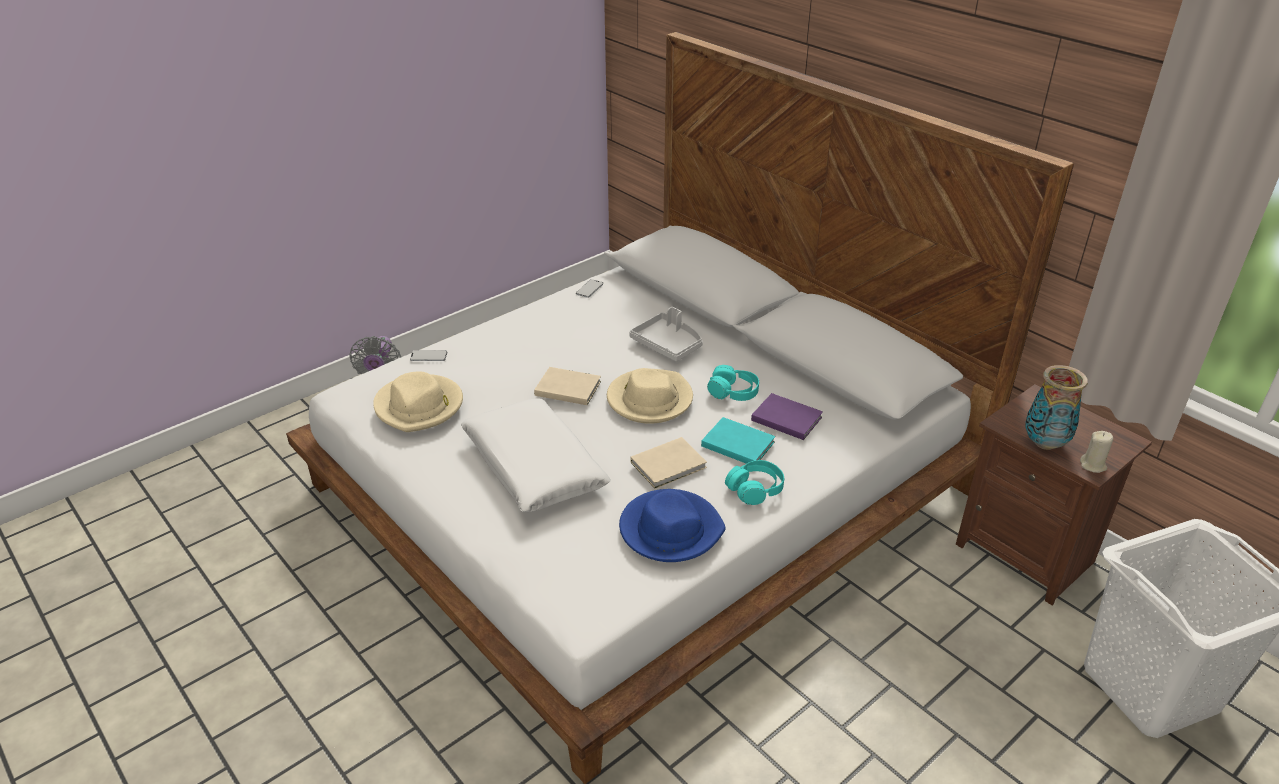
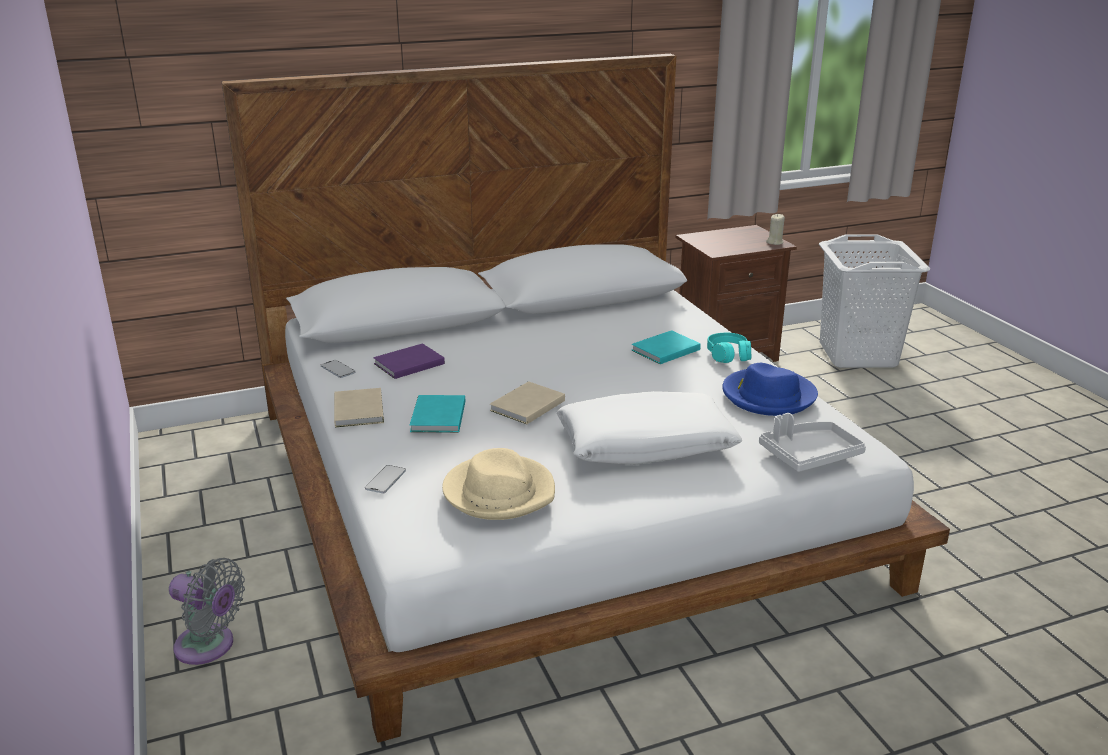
camera: 70 degrees left, 10 degrees down
beige hat [607,368,693,424] -> none
grey tray [629,307,703,361] -> grey tray moved to [759,413,866,472]
beige book [631,437,707,489] -> beige book moved to [334,388,384,428]
turquoise headphones [707,365,759,401] -> none
purple book [751,393,823,440] -> purple book moved to [373,343,445,379]
vase [1025,365,1088,450] -> none
none -> turquoise book [410,395,465,433]

